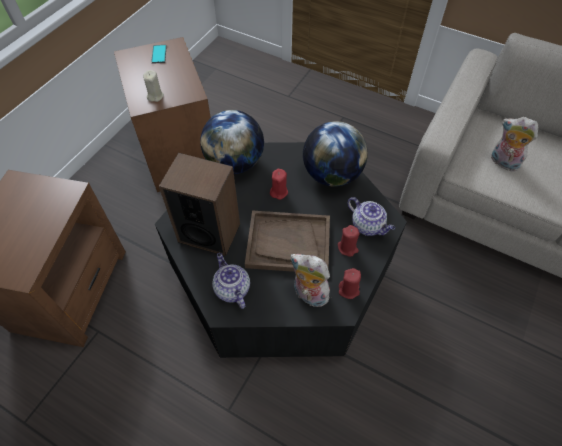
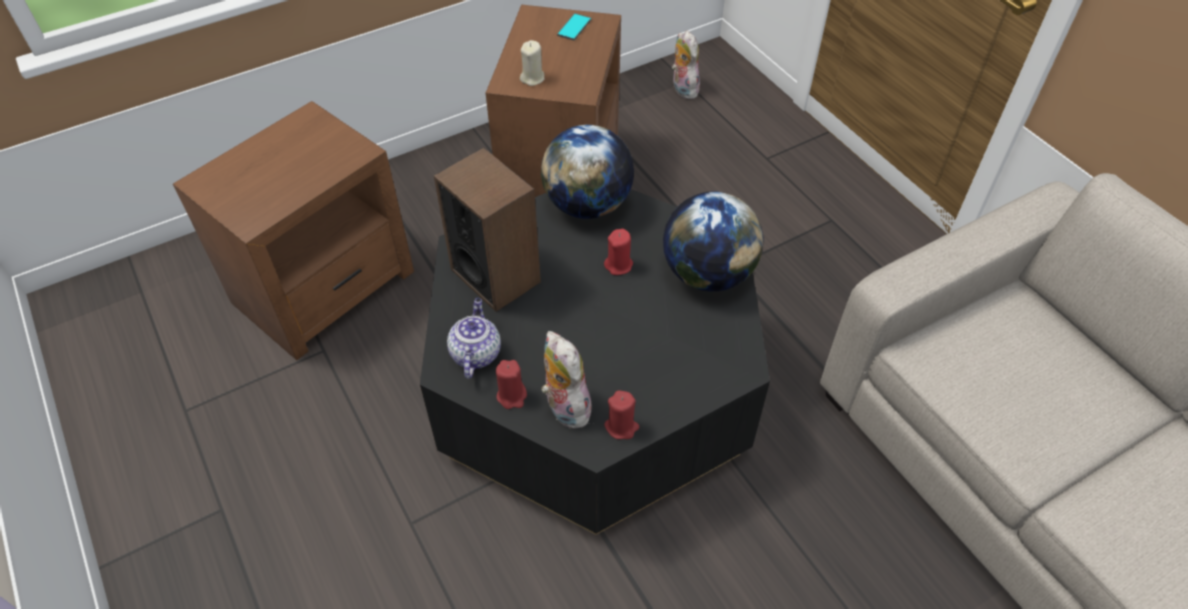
camera: 30 degrees right, 5 degrees down
brown tray [245,211,330,272] -> none
red candle [338,225,360,257] -> red candle moved to [496,360,527,409]
teapot [348,197,395,236] -> none
plush toy [491,117,539,172] -> plush toy moved to [672,31,701,99]

